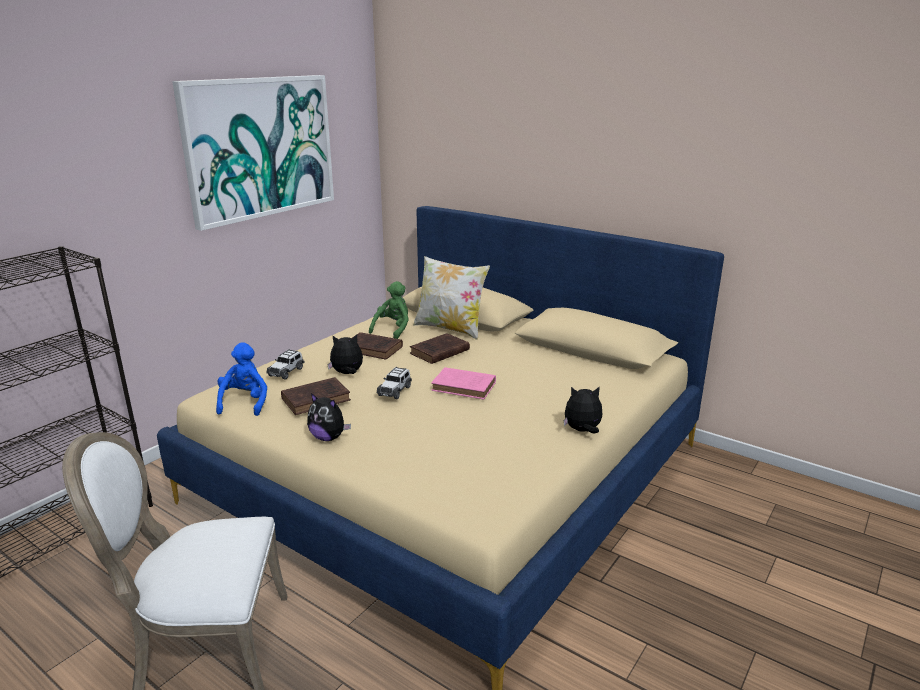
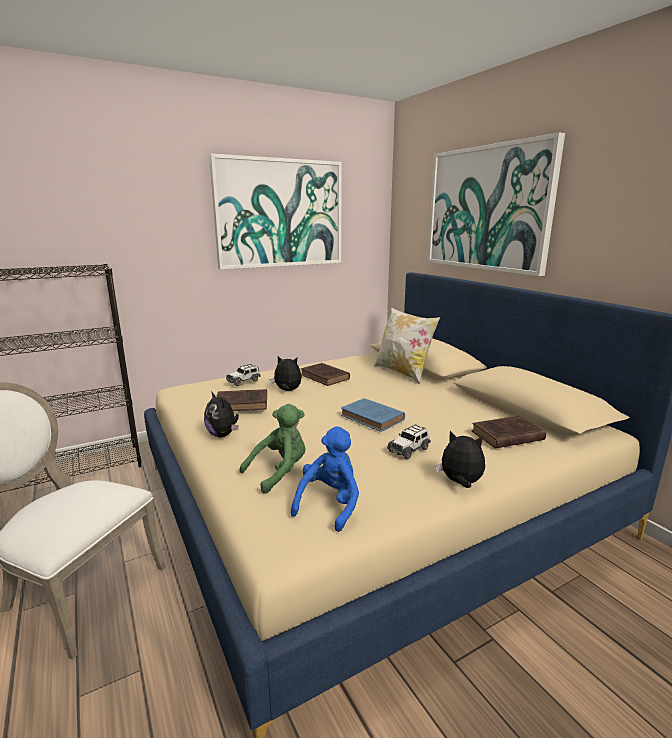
camera: 25 degrees right, 5 degrees down
blue plush toy [216,342,267,416] -> blue plush toy moved to [291,426,359,532]
green plush toy [369,281,409,339] -> green plush toy moved to [240,404,305,494]
toy car [377,367,412,399] -> toy car moved to [387,424,431,460]
brown book [410,333,470,364] -> brown book moved to [471,416,546,449]
pink book [431,367,496,399] -> blue book [341,398,405,432]
none -> picture [427,133,565,276]

